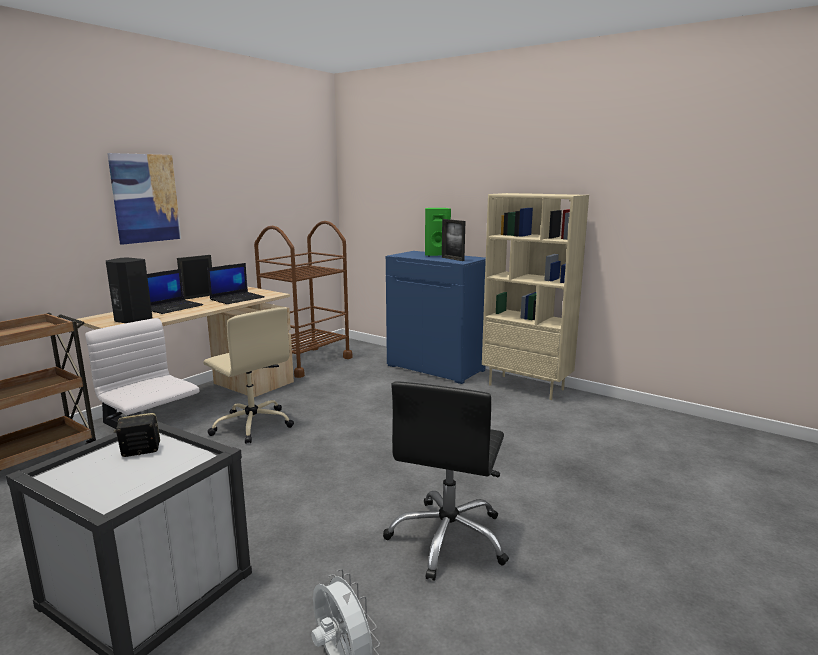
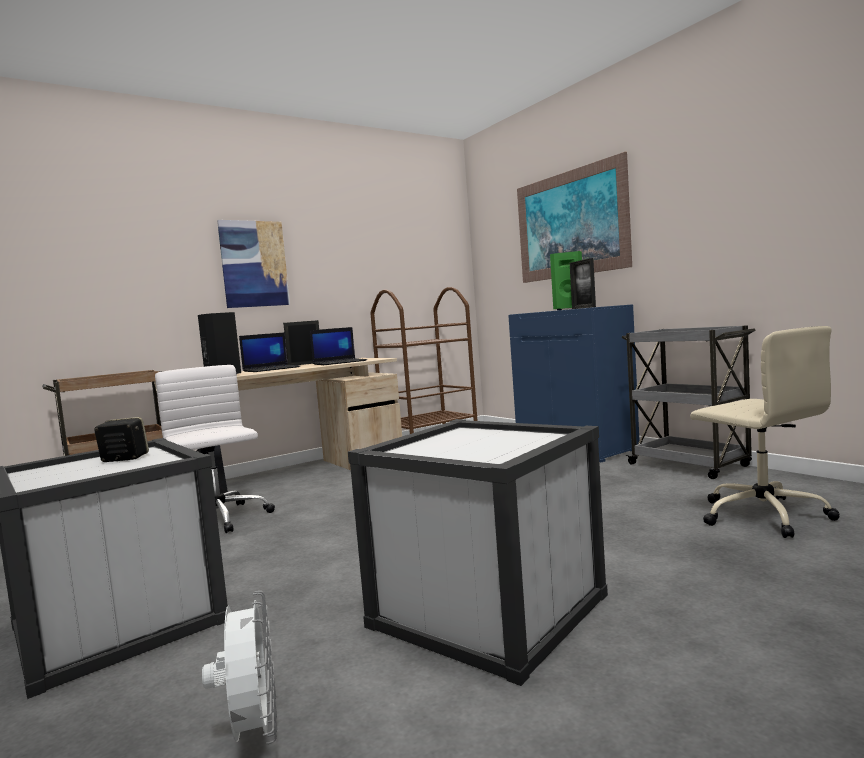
camera: 20 degrees right, 10 degrees down
beige office chair [203,307,294,444] -> beige office chair moved to [690,326,840,538]
black office chair [383,381,509,581] -> white storage box [348,419,608,686]
beige bookcase [482,193,589,400] -> grey cart [622,325,756,479]
none -> picture [517,152,632,283]

